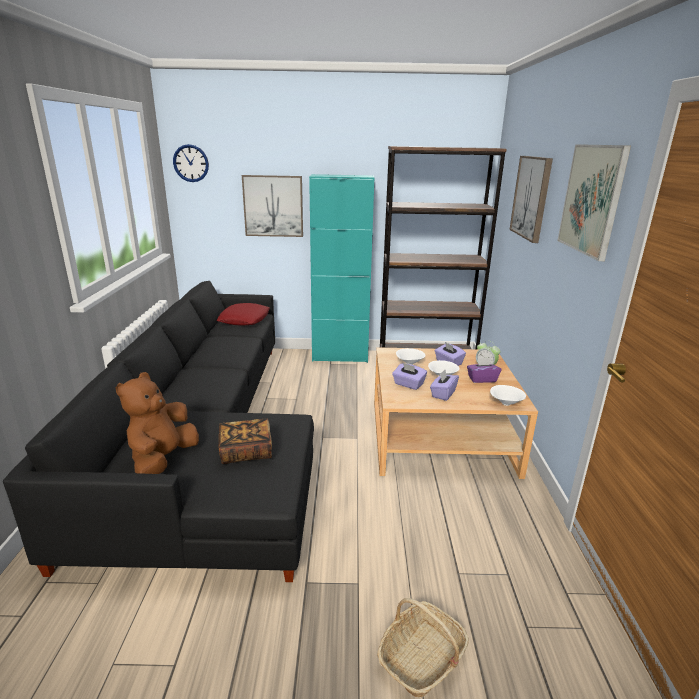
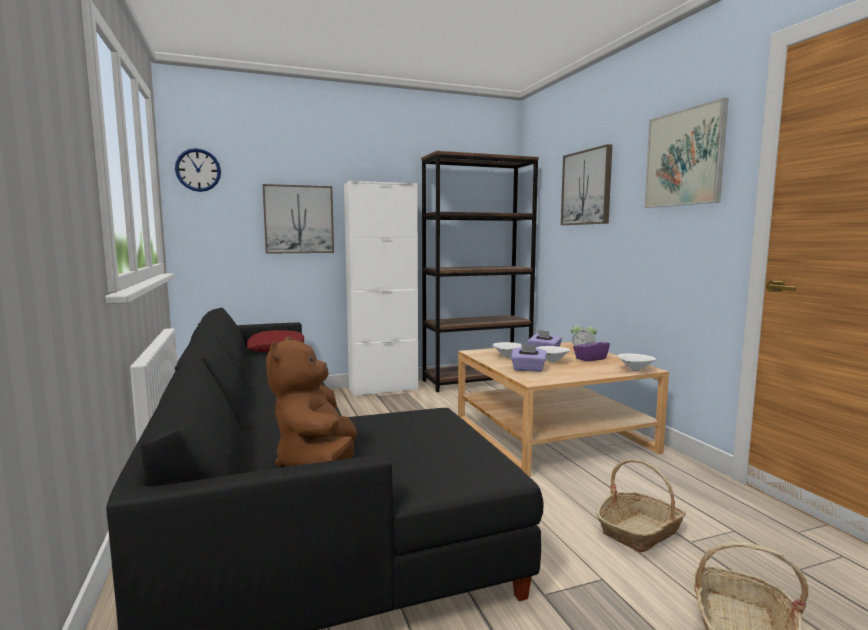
camera: 20 degrees left, 15 degrees down
book [219,419,272,464] -> none
turquoise cabinet [309,174,374,363] -> white cabinet [344,181,418,397]
purple tissue box [430,370,459,401] -> none
none -> basket [596,459,686,553]

